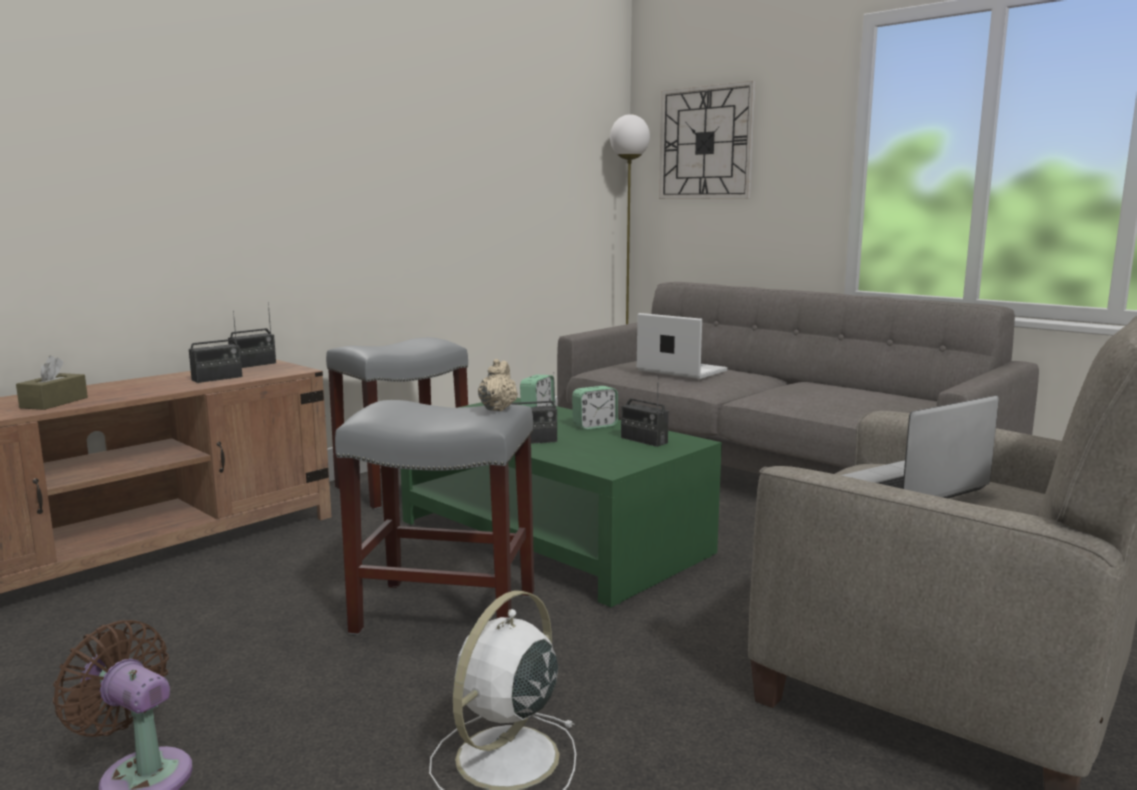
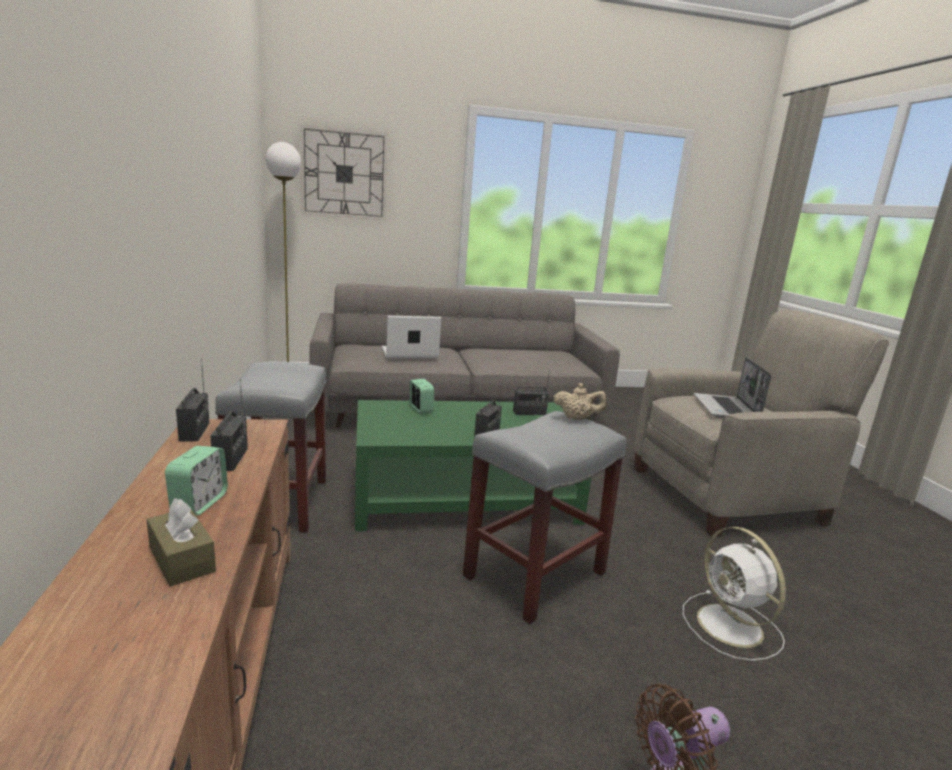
camera: 55 degrees left, 5 degrees up
beige teapot [478,359,518,411] -> beige teapot turned 150 degrees clockwise [554,383,607,420]
alarm clock [572,386,618,430] -> alarm clock moved to [165,446,228,515]

